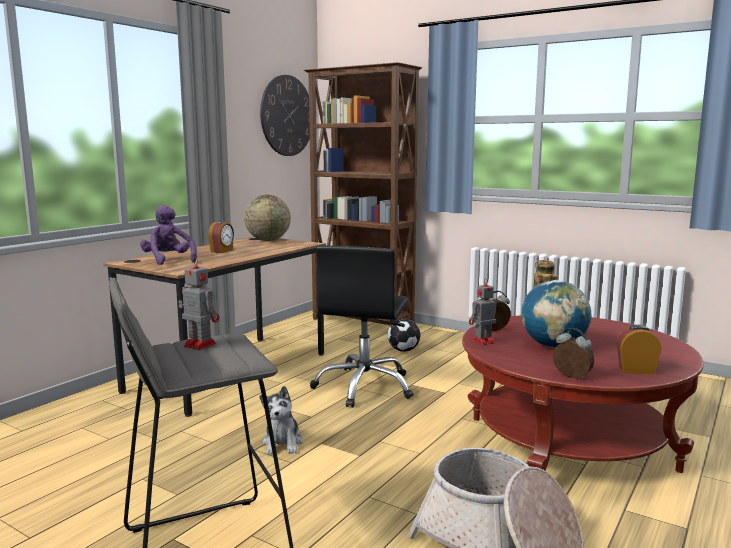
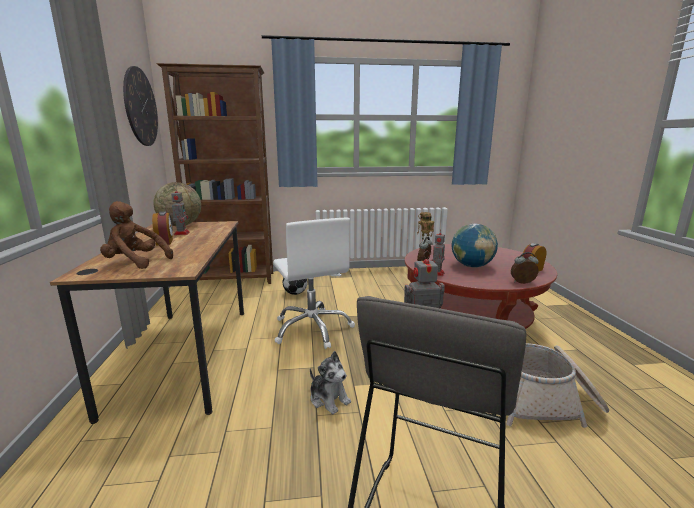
camera: 40 degrees left, 5 degrees up
purple plush toy [140,205,197,265] -> brown plush toy [100,201,173,269]
black office chair [310,246,414,408] -> white office chair [273,218,355,349]
none -> toy robot [171,188,190,235]

